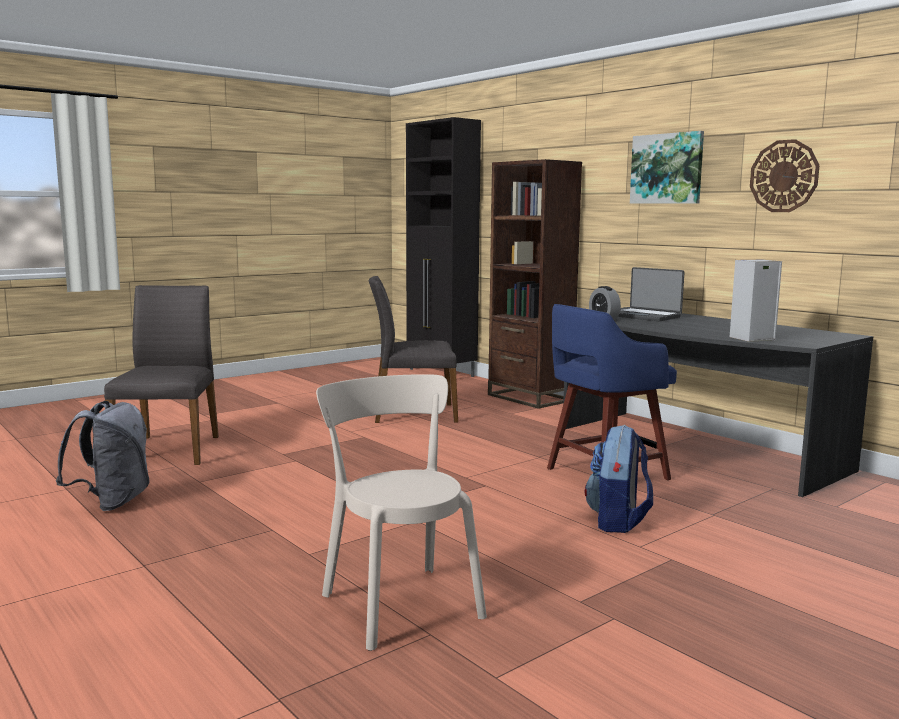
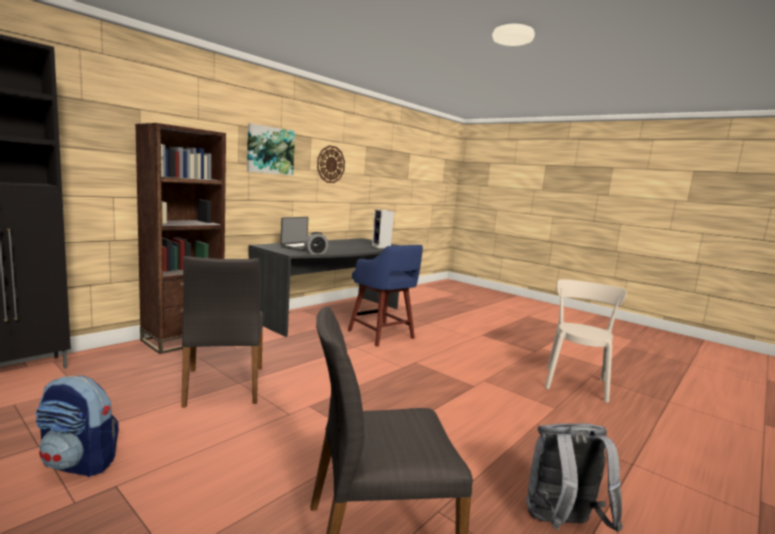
camera: 100 degrees left, 0 degrees up
beige chair [316,374,487,651] -> beige chair turned 150 degrees clockwise [545,279,627,403]
backpack [585,425,653,533] -> backpack moved to [35,375,119,477]

